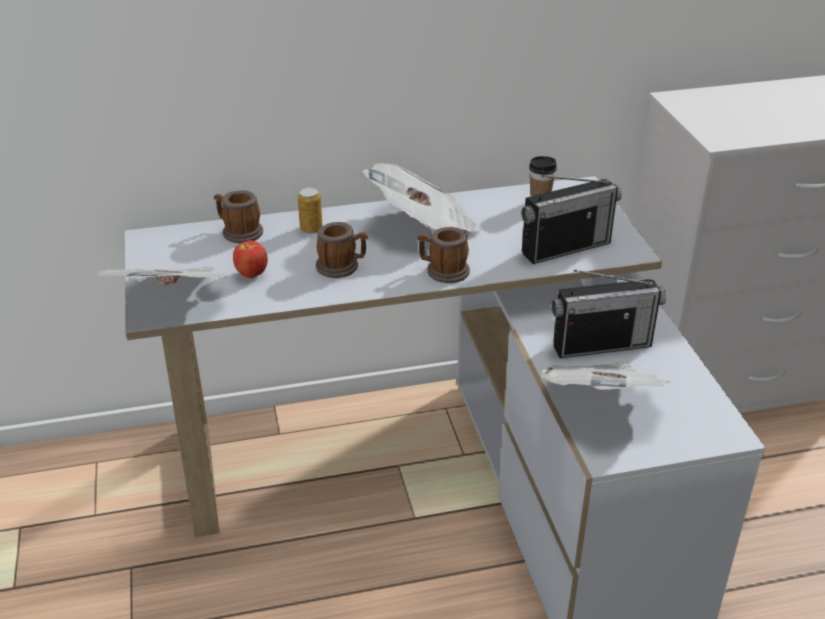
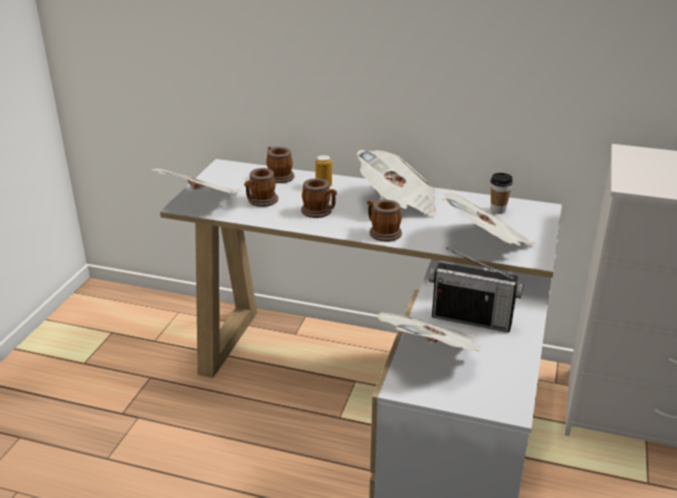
camera: 30 degrees right, 5 degrees down
apple [233,240,268,278] -> mug [244,168,278,207]
radio [521,175,622,264] -> newspaper [442,194,535,246]

